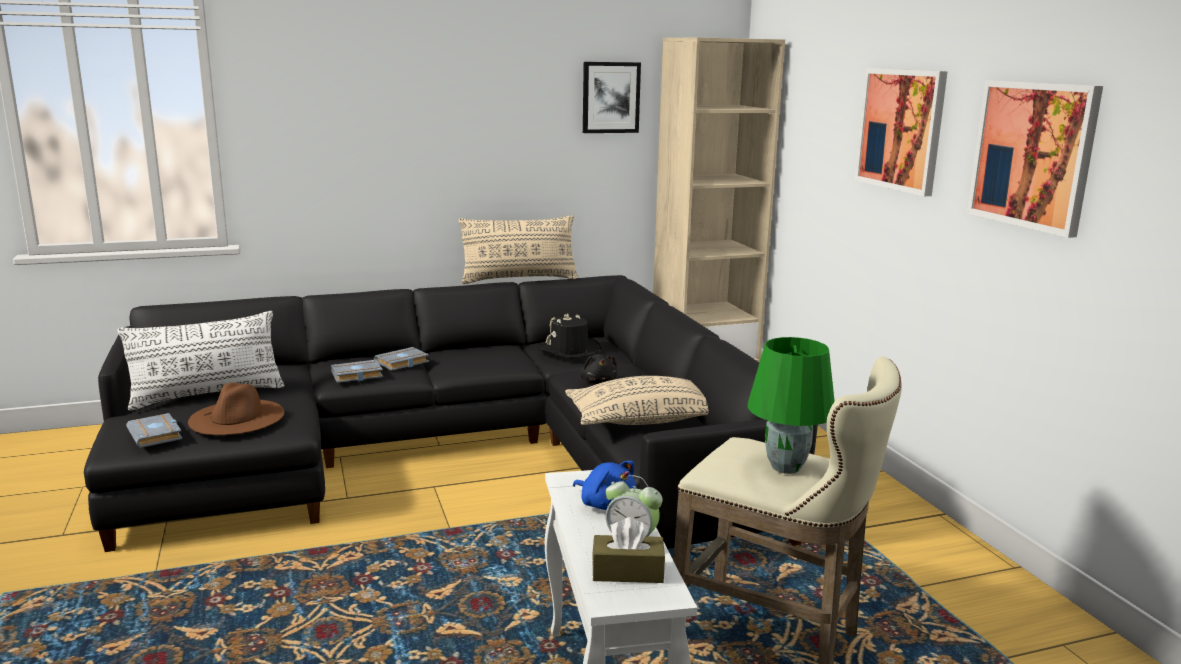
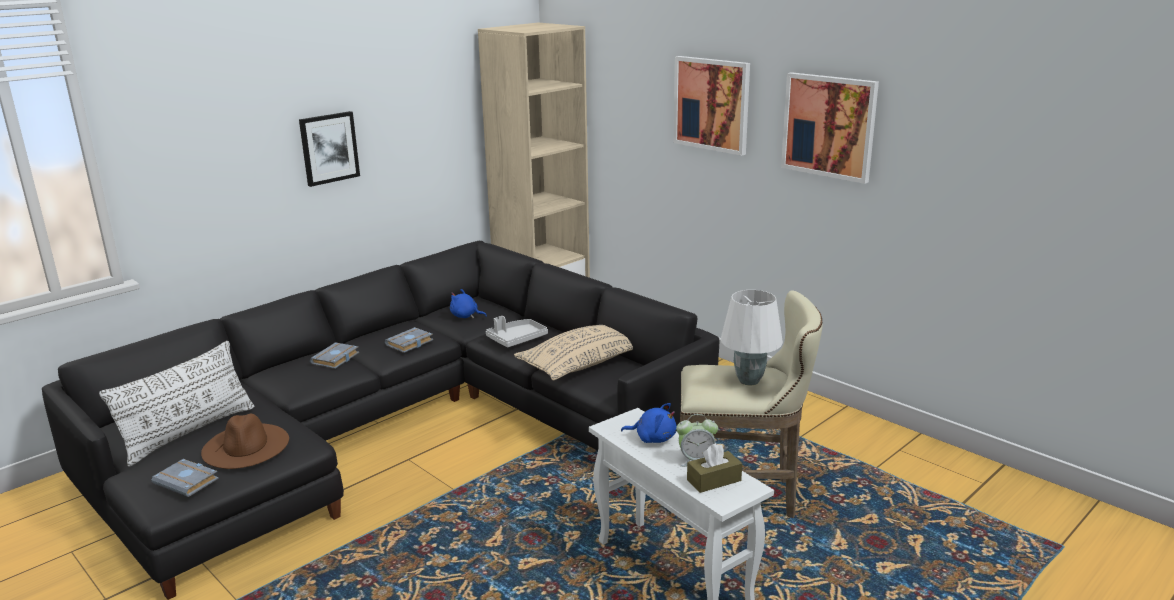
camera: 25 degrees left, 5 degrees up
grey book [331,360,383,383] -> grey book moved to [385,327,433,353]
beige pillow [459,215,578,284] -> none
black hat [537,314,601,359] -> blue plush toy [450,289,487,318]
black plush toy [580,354,617,384] -> grey tray [486,316,548,347]
picture [583,62,641,133] -> picture moved to [299,111,360,187]
green table lamp [748,337,835,474] -> white table lamp [721,290,783,385]

